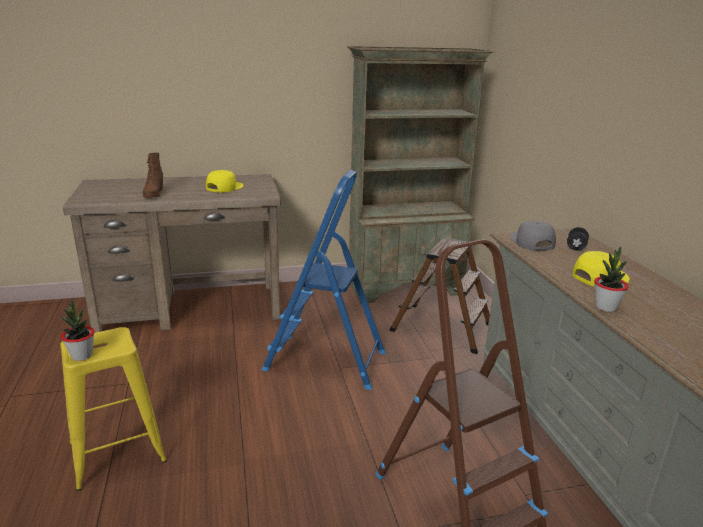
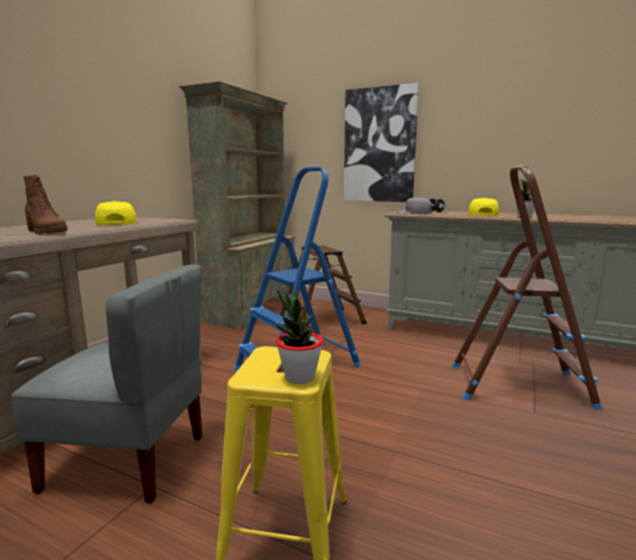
camera: 50 degrees left, 10 degrees down
none -> grey chair [11,264,202,504]
none -> picture [344,83,419,202]

